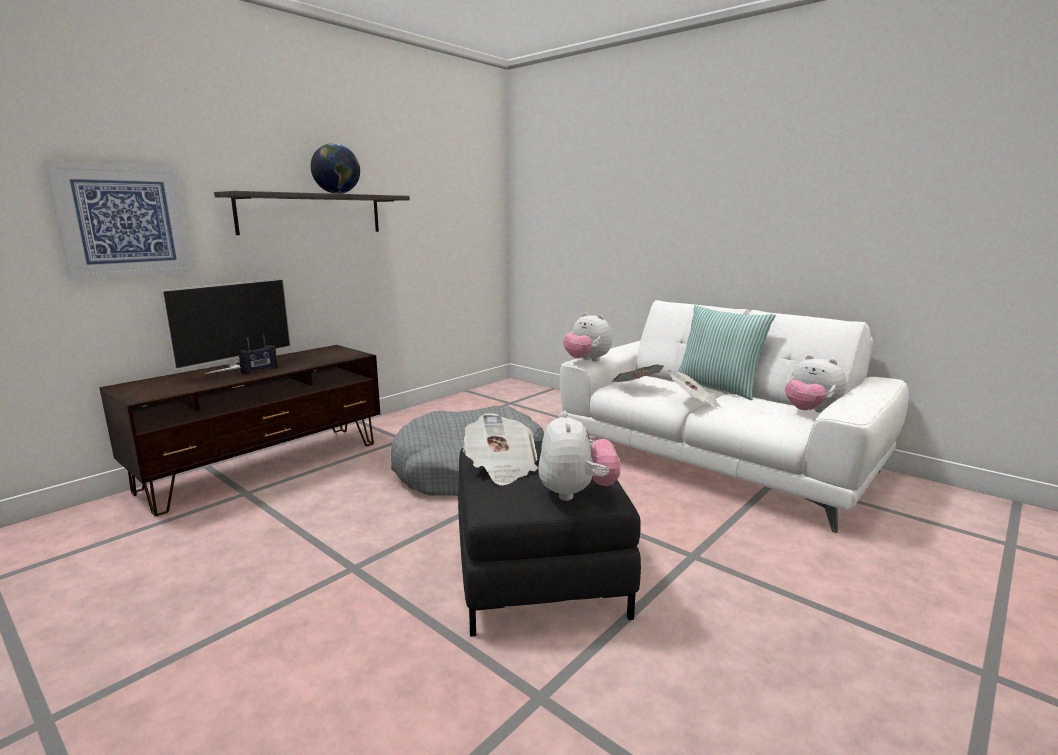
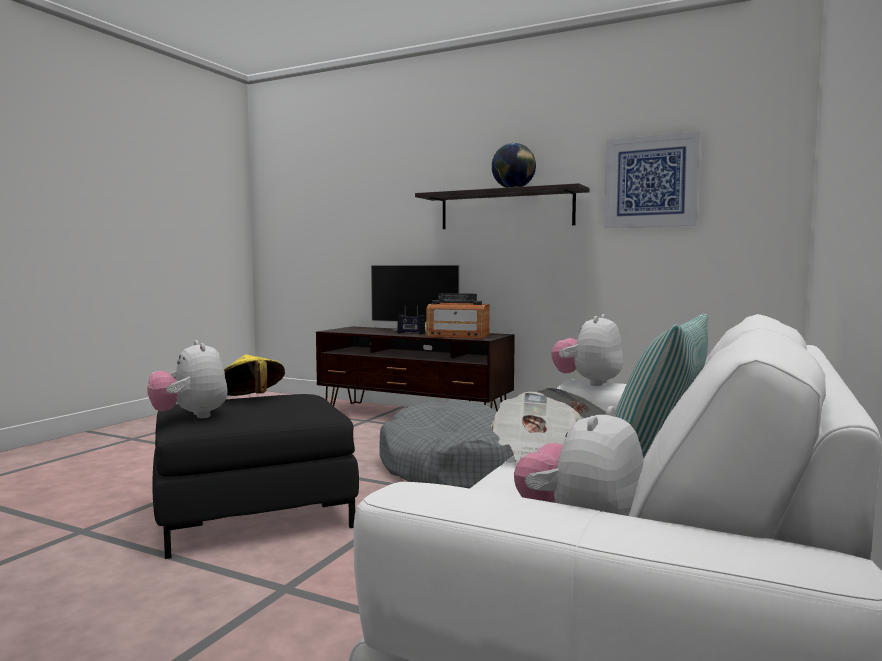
camera: 75 degrees right, 10 degrees down
picture [44,160,194,281] -> picture moved to [604,132,700,228]
newspaper [463,413,538,486] -> yellow hat [224,355,285,396]
plush toy [538,411,620,501] -> plush toy turned 75 degrees clockwise [147,340,228,418]
none -> radio [426,293,490,339]

